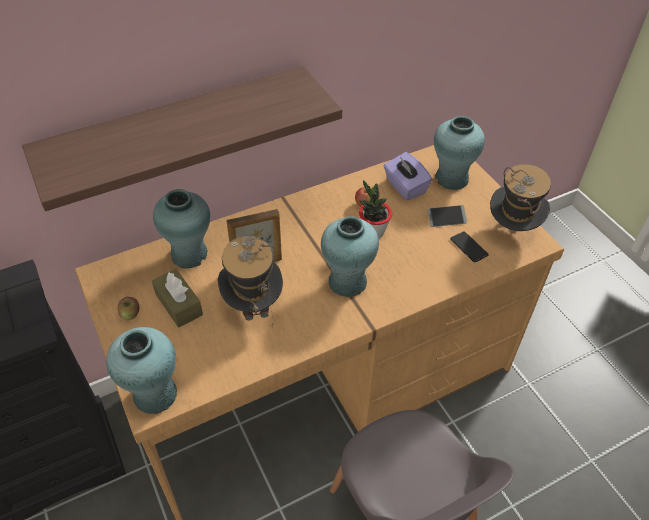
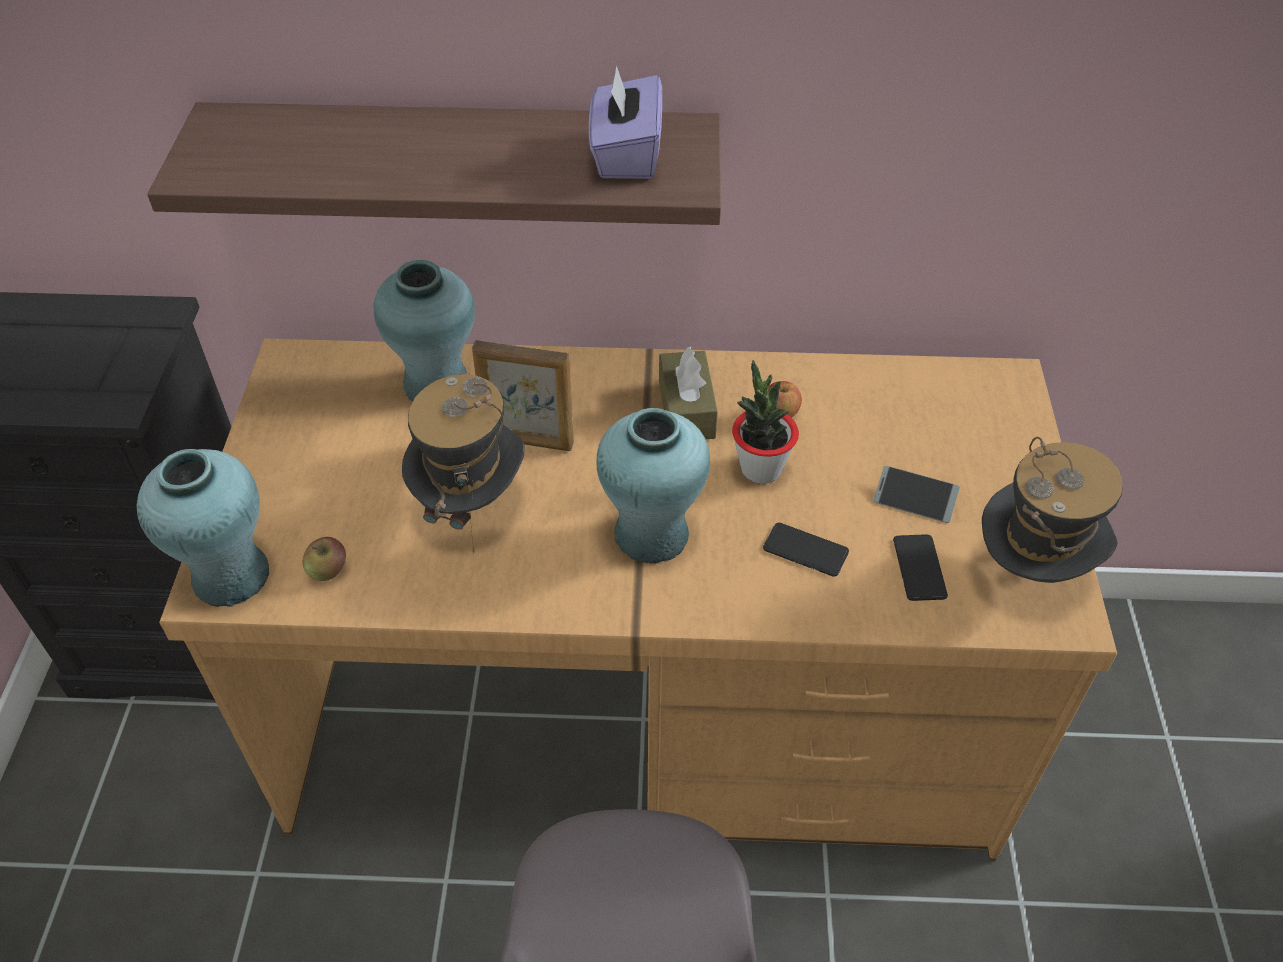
camera: 30 degrees right, 0 degrees up
apple [117,297,139,320] -> apple moved to [303,537,346,581]
brown tissue box [152,269,203,328] -> brown tissue box moved to [659,347,718,439]
purple tissue box [384,152,432,200] -> purple tissue box moved to [589,66,662,179]
turquoise vase [434,116,485,190] -> none
none -> phone [763,523,849,577]

